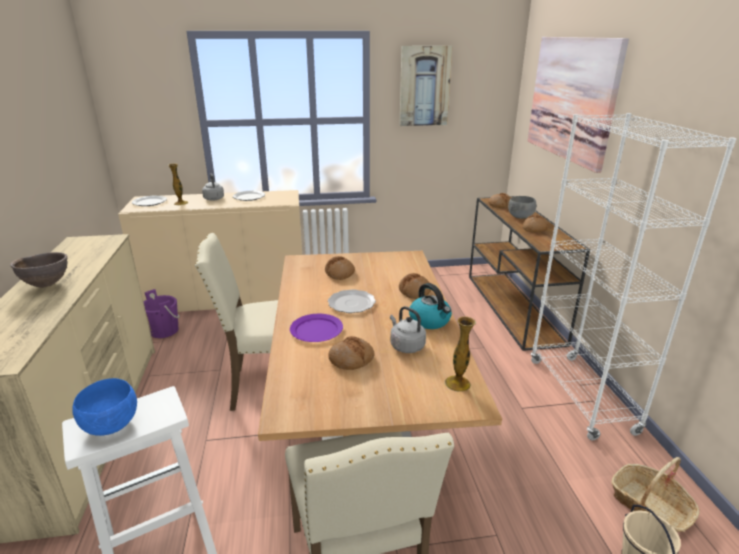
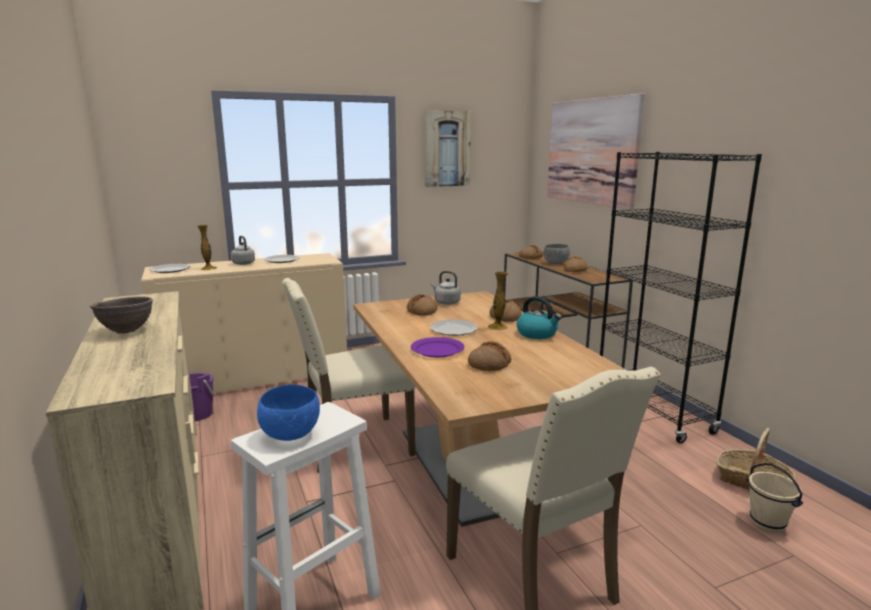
camera: 15 degrees left, 10 degrees down
grey kettle [390,306,426,353] -> grey kettle moved to [431,271,461,305]
vase [445,317,476,392] -> vase moved to [488,271,508,330]
white bookcase [530,113,737,440] -> black bookcase [600,152,762,444]

